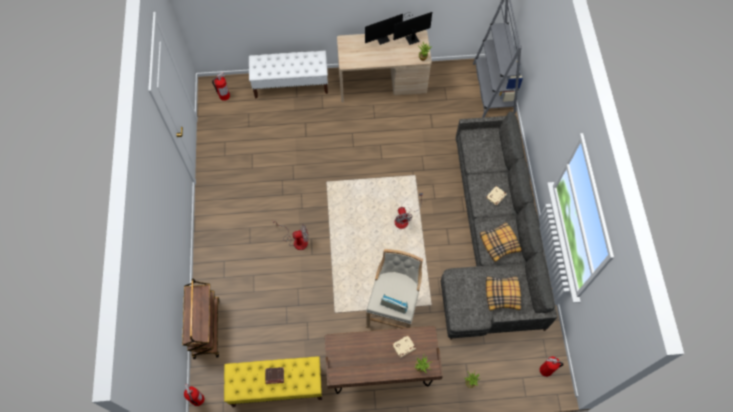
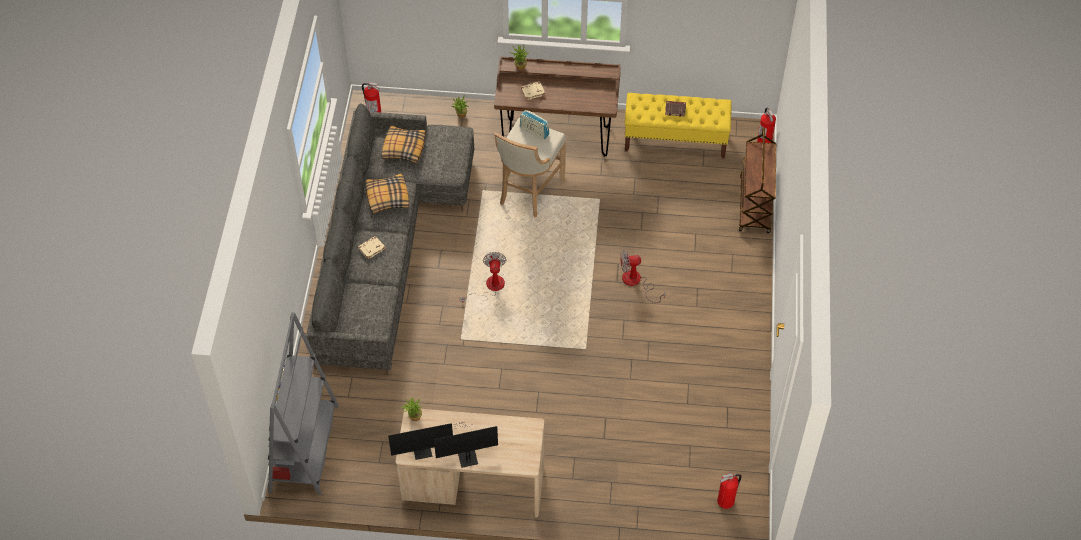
camera: 170 degrees left, 10 degrees down
white bench [249,51,328,98] -> none

